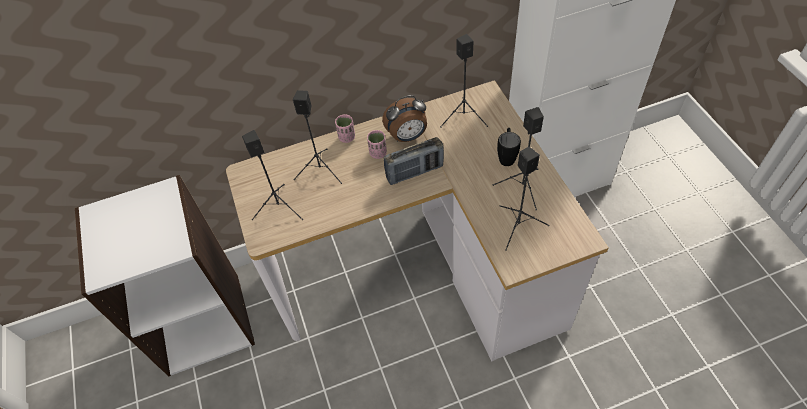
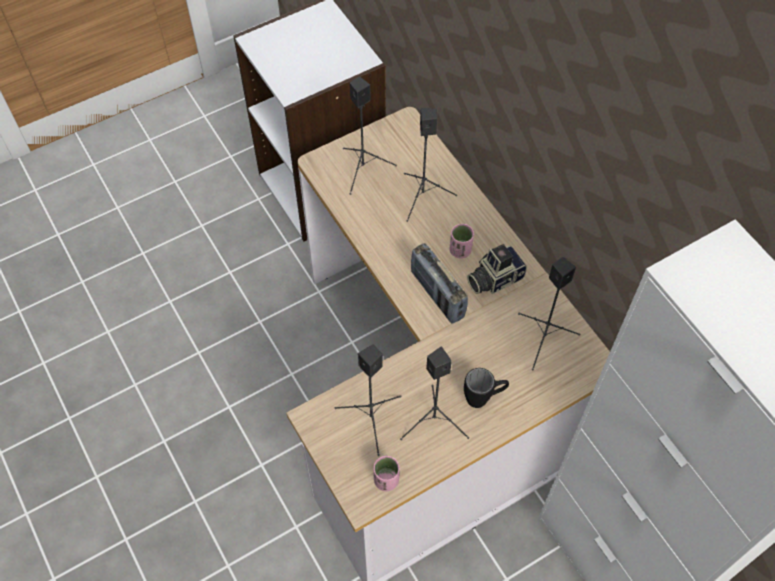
camera: 75 degrees right, 5 degrees up
pink cup [335,114,355,143] -> pink cup moved to [373,456,400,491]
alarm clock [382,95,427,142] -> camera [467,244,527,294]

